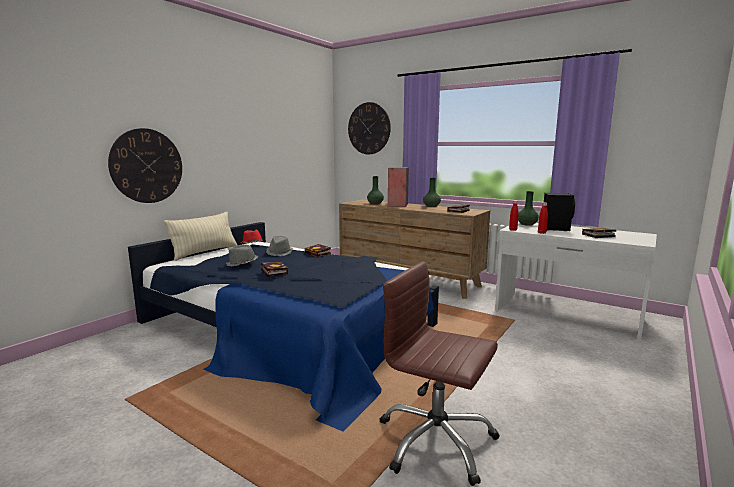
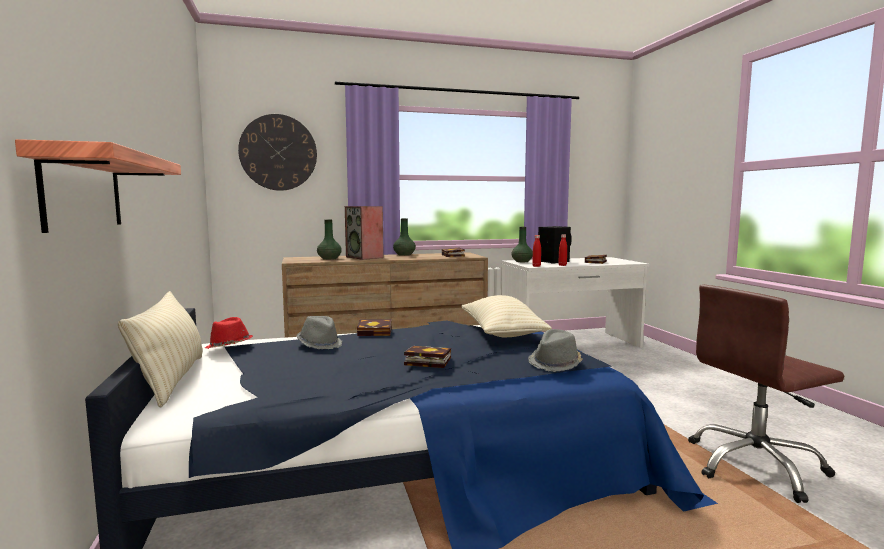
camera: 50 degrees left, 5 degrees down
wall clock [108,128,182,203] -> shelf [15,139,181,233]
grey hat [226,244,258,266] -> grey hat moved to [528,329,583,372]
none -> beige pillow [461,295,552,337]

